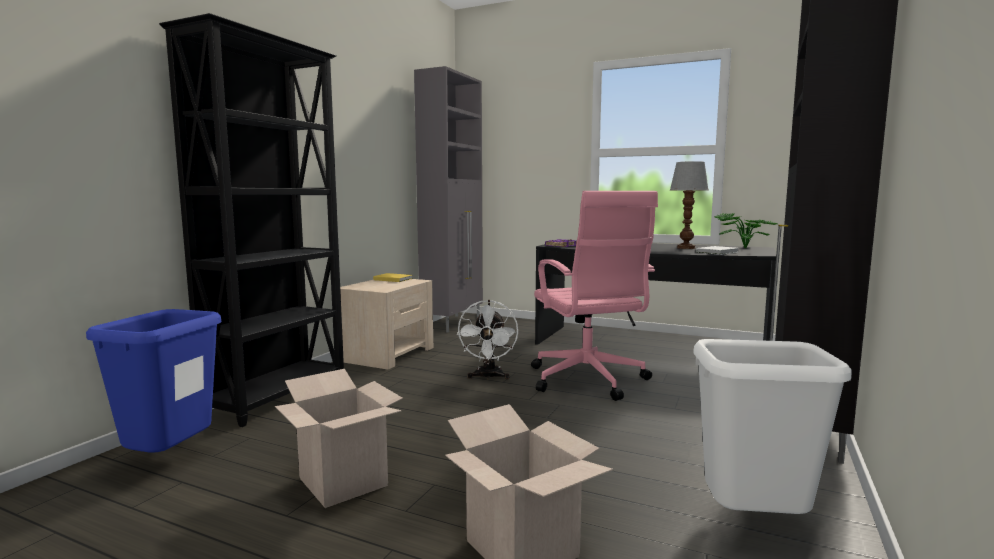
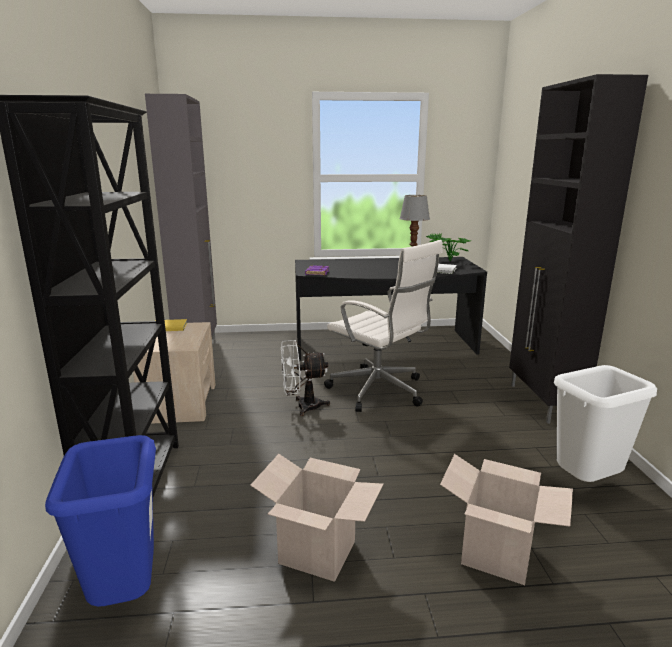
camera: 30 degrees left, 10 degrees up
white fan [457,300,518,379] -> white fan turned 105 degrees clockwise [281,340,330,416]
pink office chair [531,191,658,401] -> white office chair [324,240,443,412]

